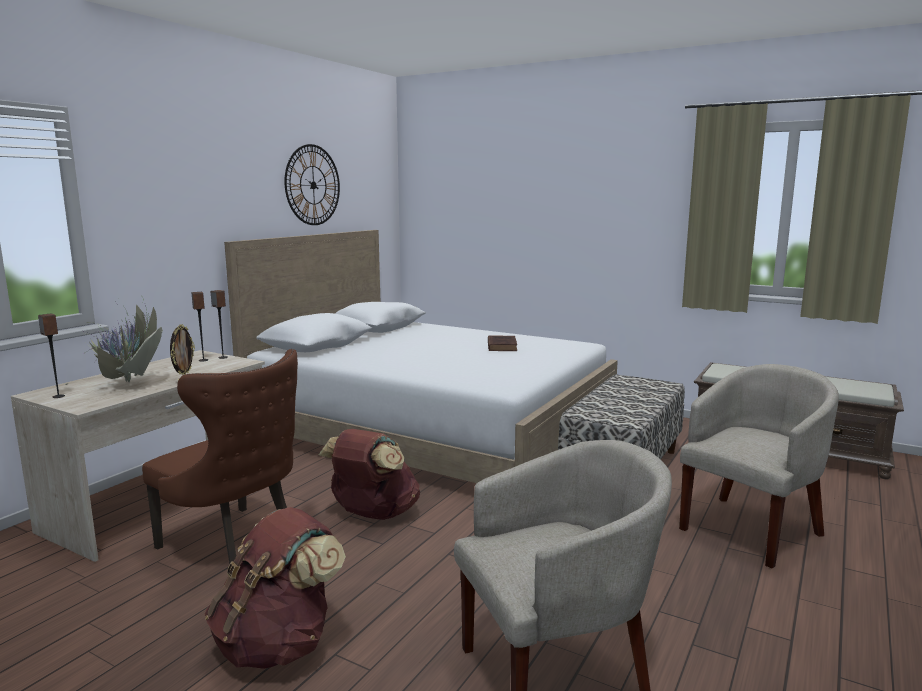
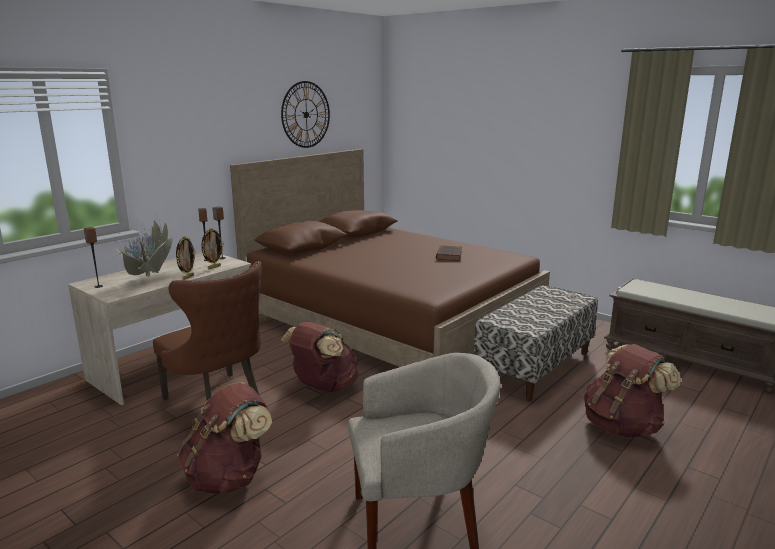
camera: 10 degrees right, 5 degrees up
white bed [224,230,618,483] -> brown bed [230,149,550,367]
beige armchair [679,364,839,568] -> brown backpack [584,344,681,438]
none -> picture frame [201,228,224,269]

